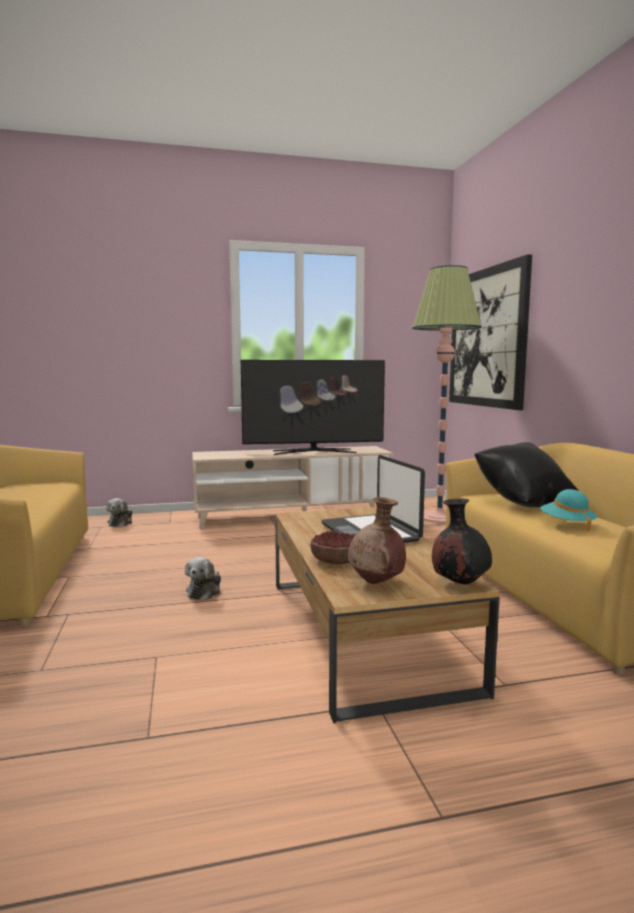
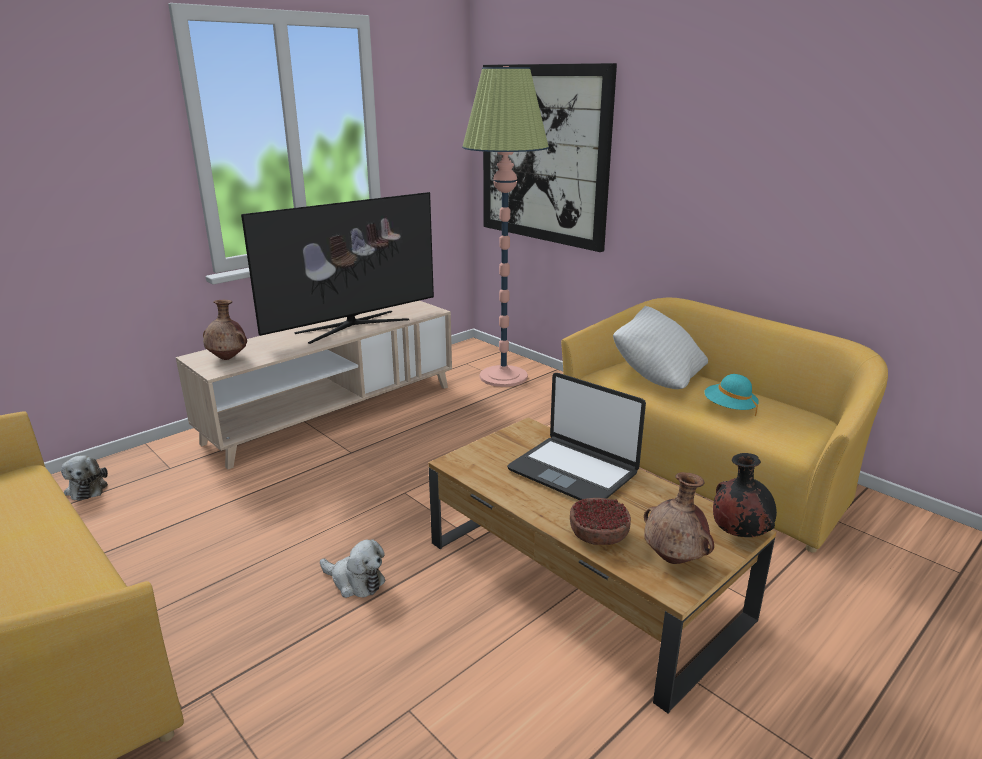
camera: 30 degrees left, 15 degrees up
plush toy [185,557,221,600] -> plush toy turned 45 degrees counterclockwise [320,540,385,598]
black pillow [474,442,579,507] -> white pillow [613,306,708,389]
none -> brown vase [203,300,247,360]

